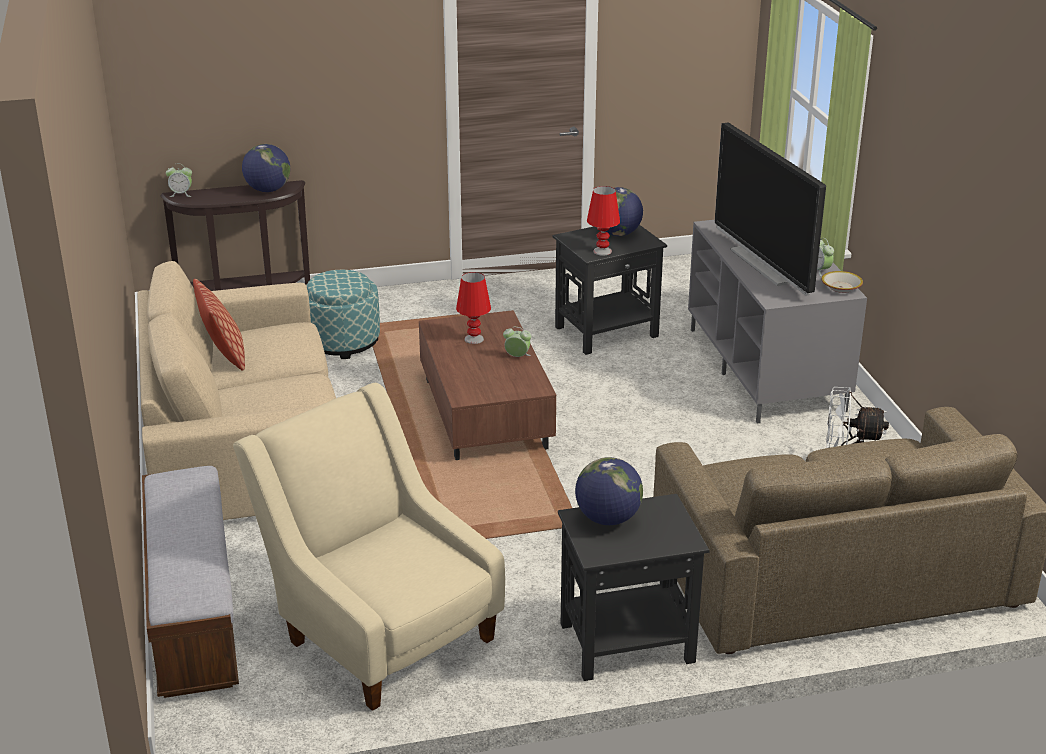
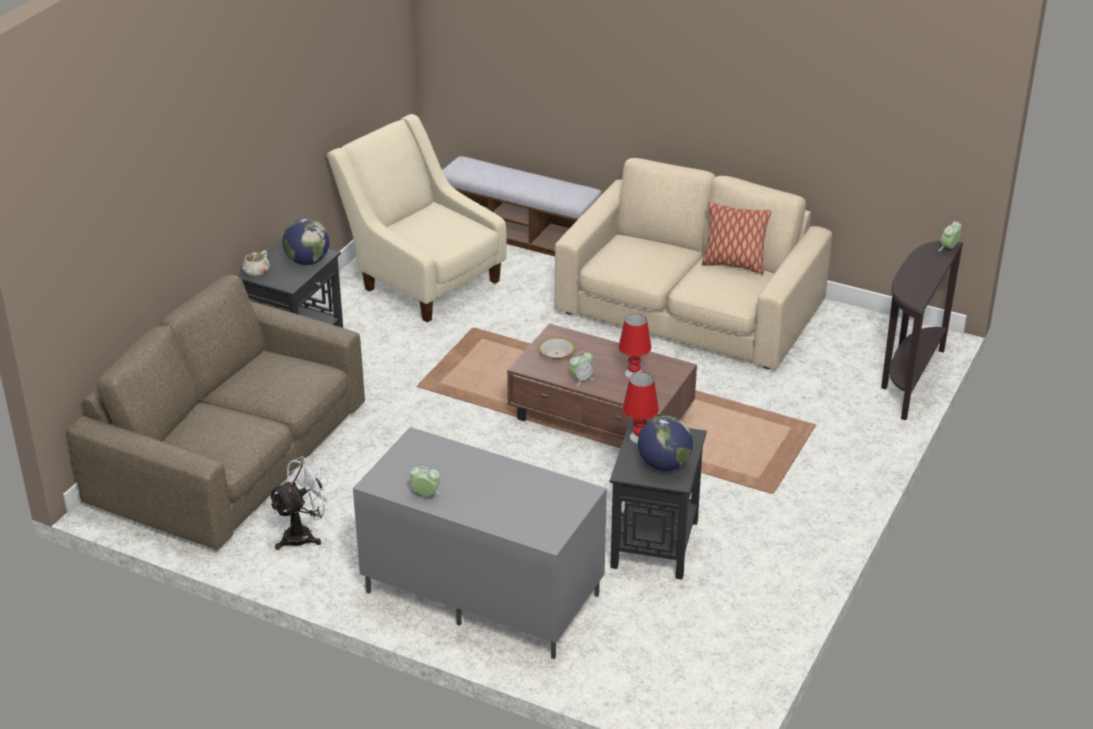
camera: 130 degrees right, 5 degrees up
beige armchair [233,383,505,711] -> beige armchair turned 135 degrees counterclockwise [327,114,507,322]
globe [242,144,290,192] -> none
ottoman [306,270,380,359] -> none
television [715,122,826,296] -> none
bowl [821,271,863,293] -> bowl moved to [538,337,575,360]
none -> beige teapot [242,250,270,277]

